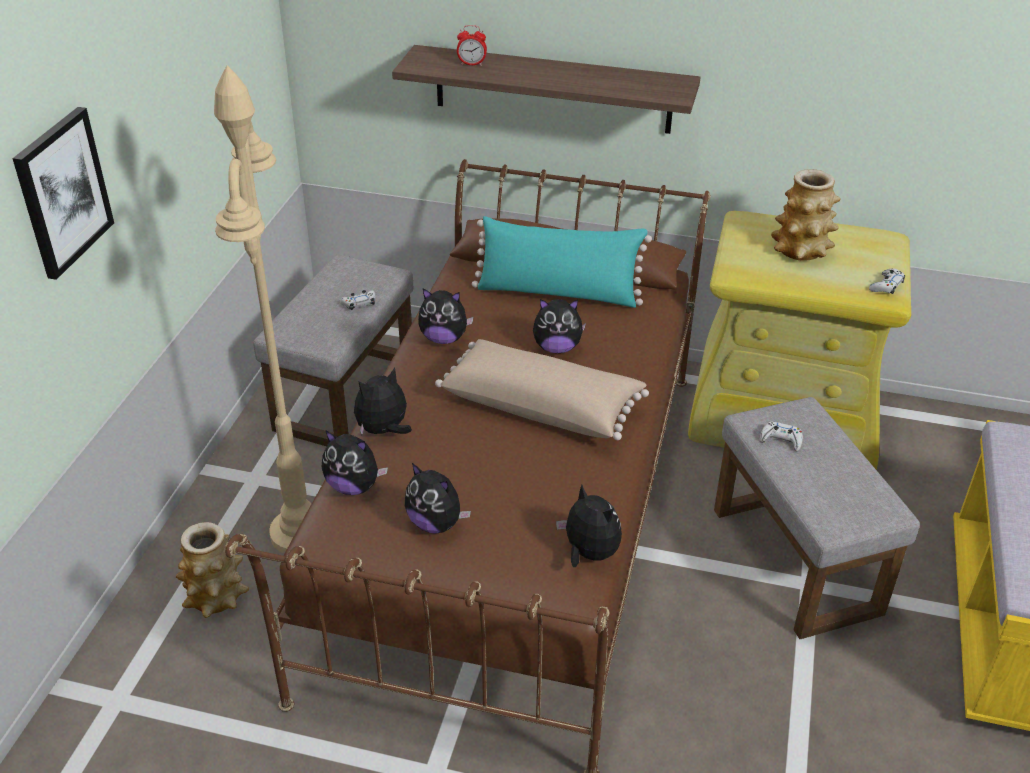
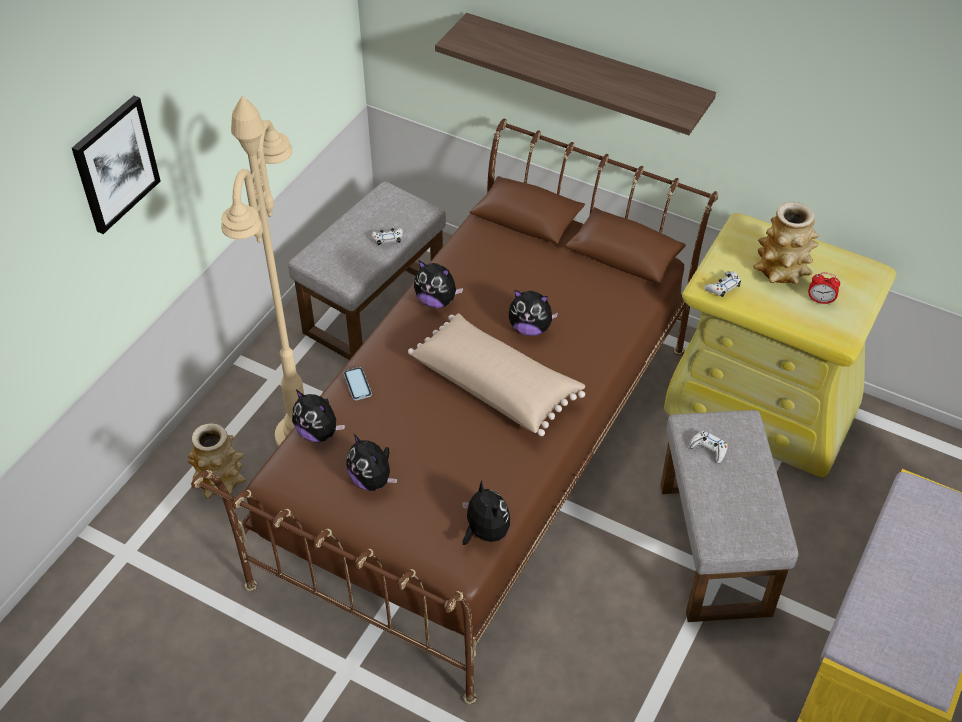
camera: 15 degrees right, 10 degrees up
plush toy [354,368,412,435] -> phone [344,367,372,401]
alarm clock [457,25,487,66] -> alarm clock moved to [808,272,840,305]
turquoise pillow [472,216,652,308] -> none
white game controller [869,268,905,294] -> white game controller moved to [704,271,741,297]

